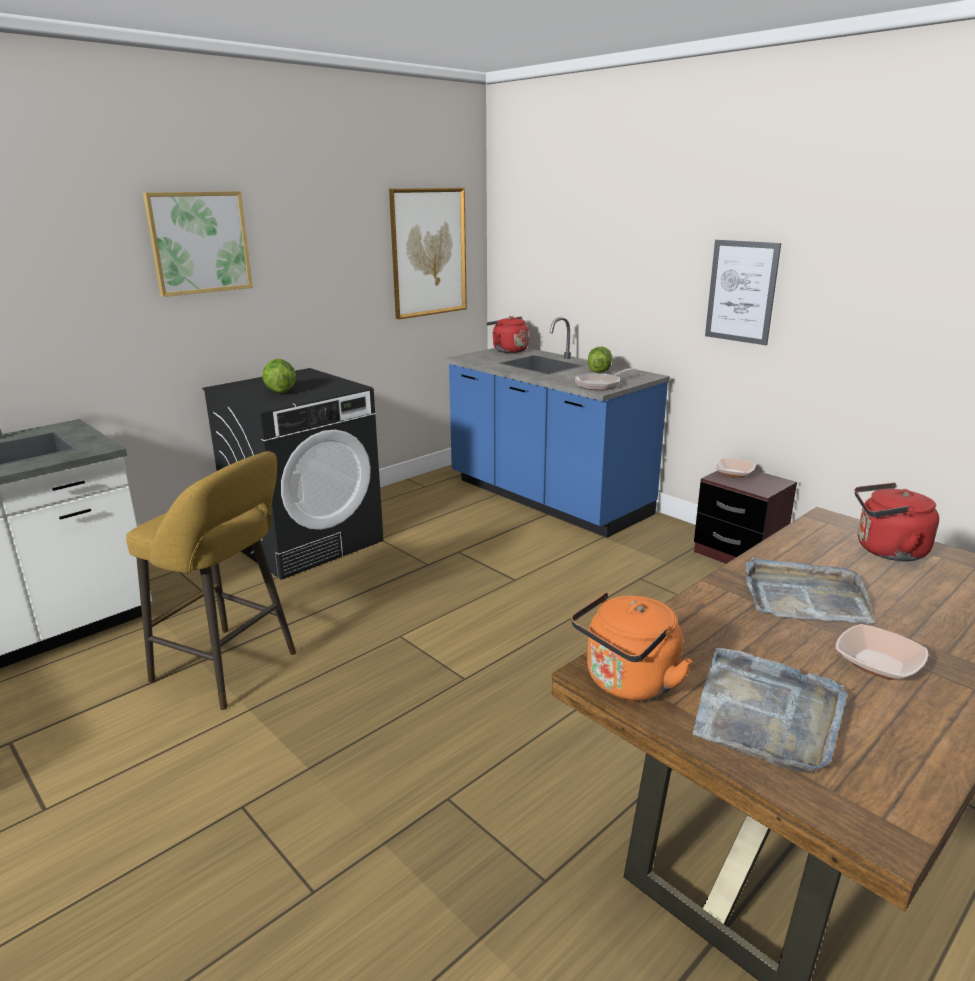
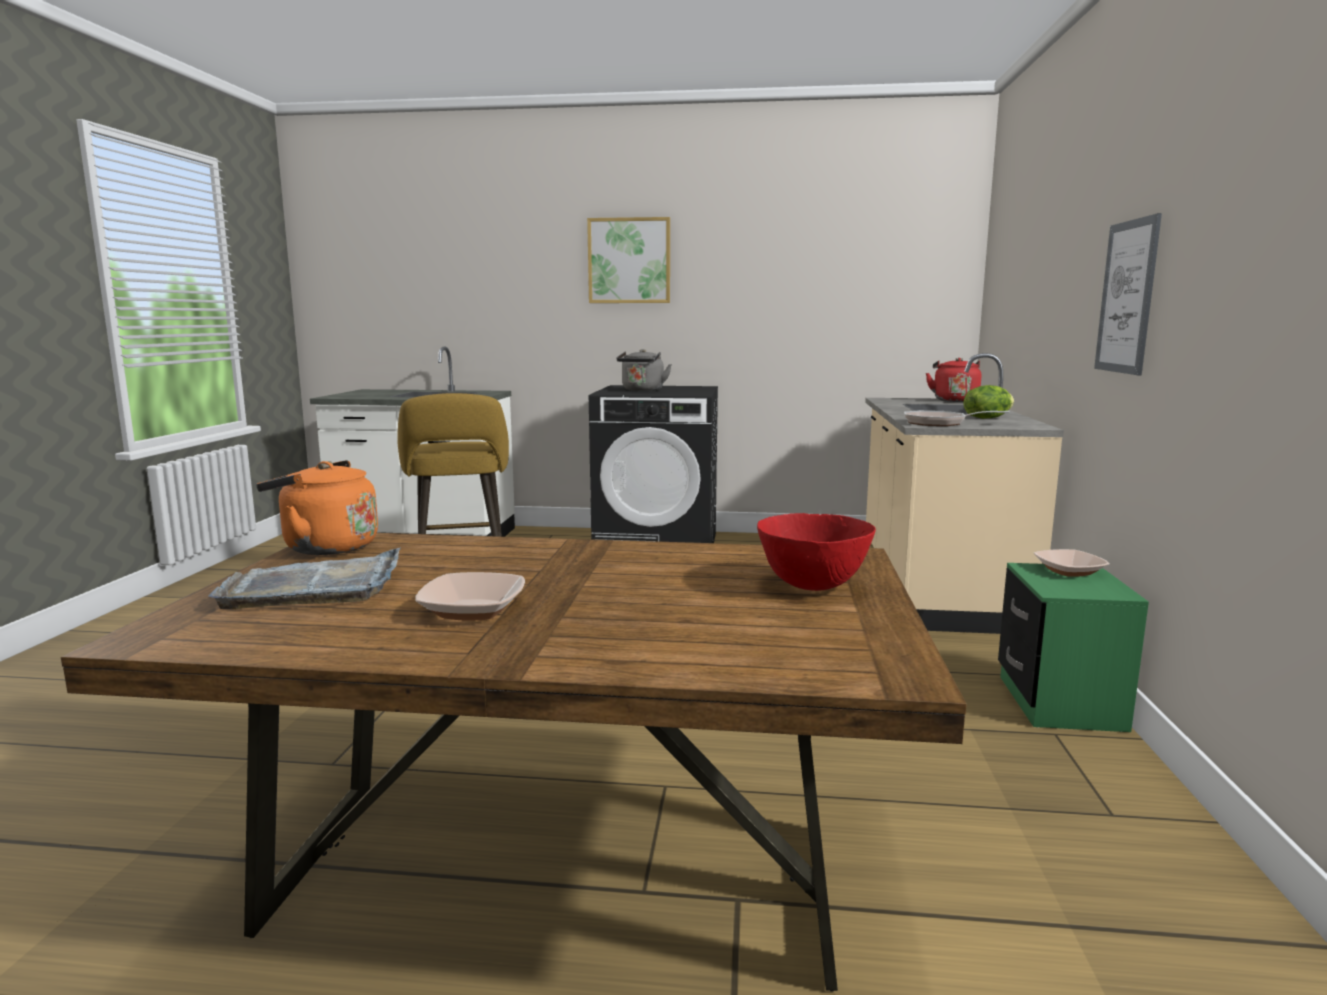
camera: 50 degrees right, 10 degrees down
lettuce [262,359,296,393] -> grey kettle [616,349,672,391]
picture [389,188,467,319] -> none
blue counter [443,317,670,538] -> beige counter [865,353,1064,634]
brown nightstand [694,470,797,564] -> green nightstand [998,563,1149,732]
grey tray [746,557,875,624] -> none
red kettle [855,483,939,561] -> red bowl [757,513,876,591]

